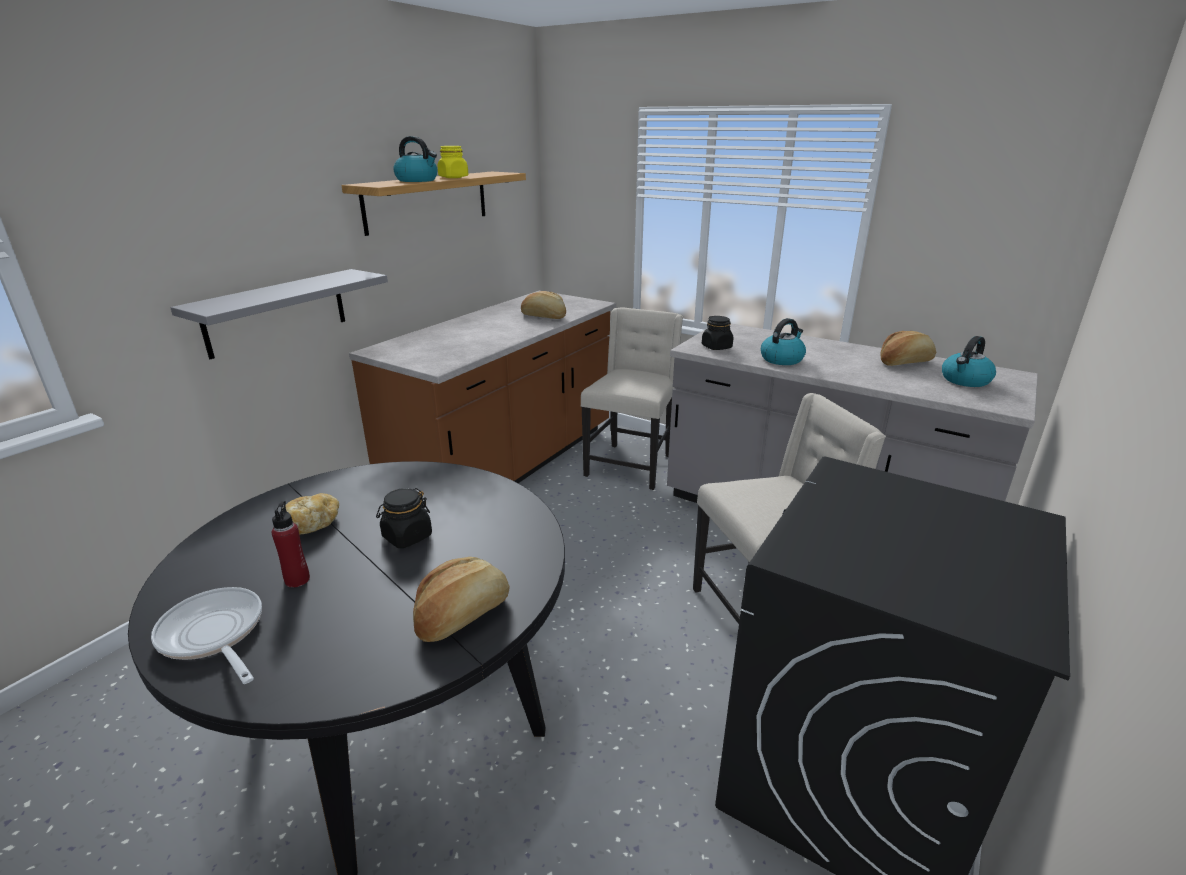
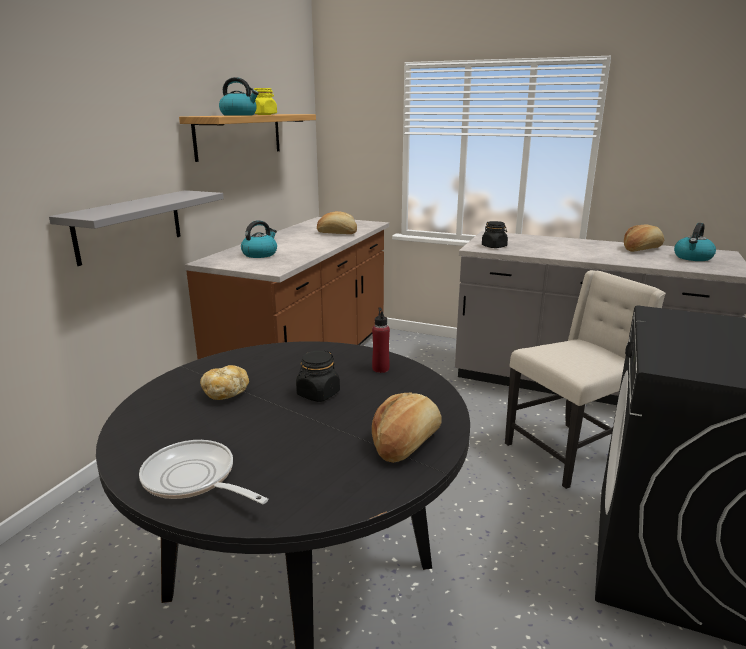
camera: 10 degrees left, 5 degrees down
red bottle [272,501,310,588] -> red bottle moved to [372,307,390,373]
beige chair [581,308,683,490] -> none
kettle [761,318,806,365] -> kettle moved to [241,220,277,258]

